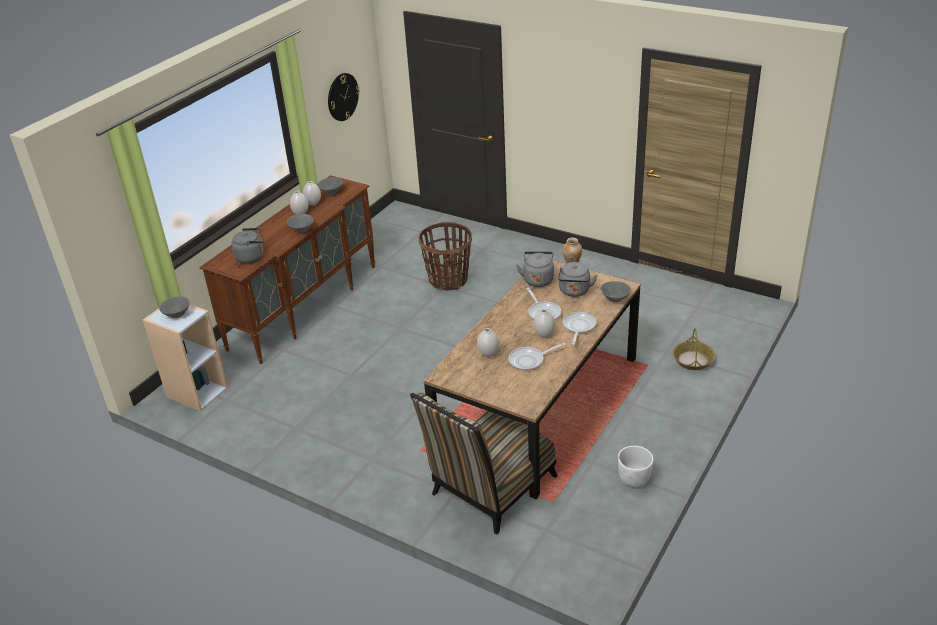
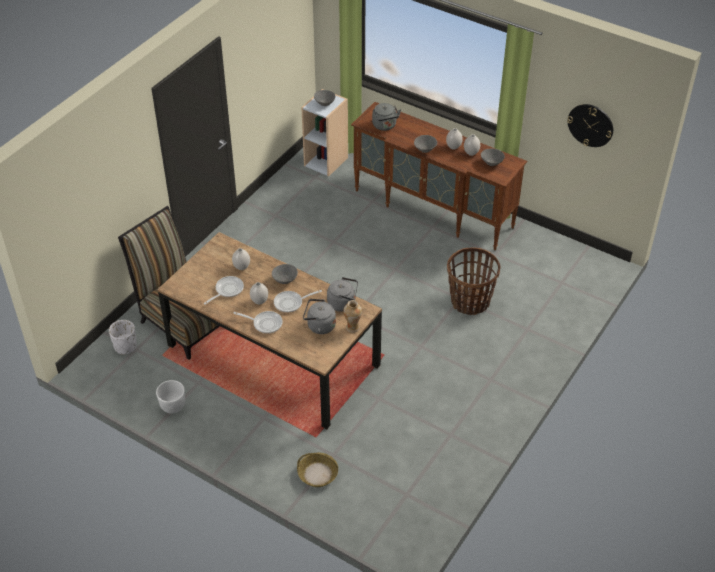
camera: 90 degrees right, 10 degrees up
frying pan [509,343,566,371] -> frying pan turned 60 degrees clockwise [204,276,244,305]
grey bowl [601,281,631,303] -> grey bowl moved to [272,264,298,284]
none -> white planter [109,320,137,355]

